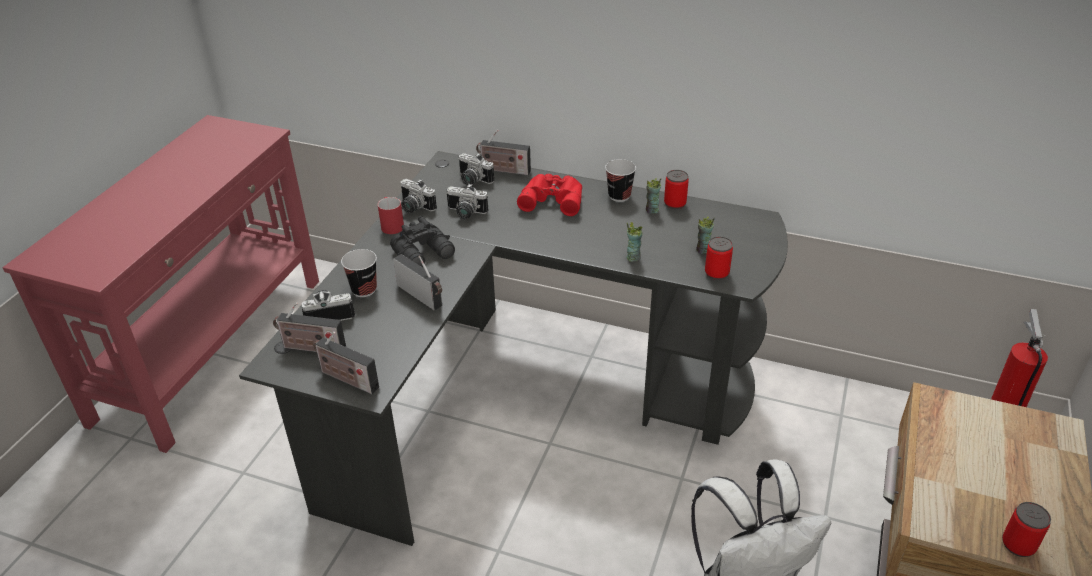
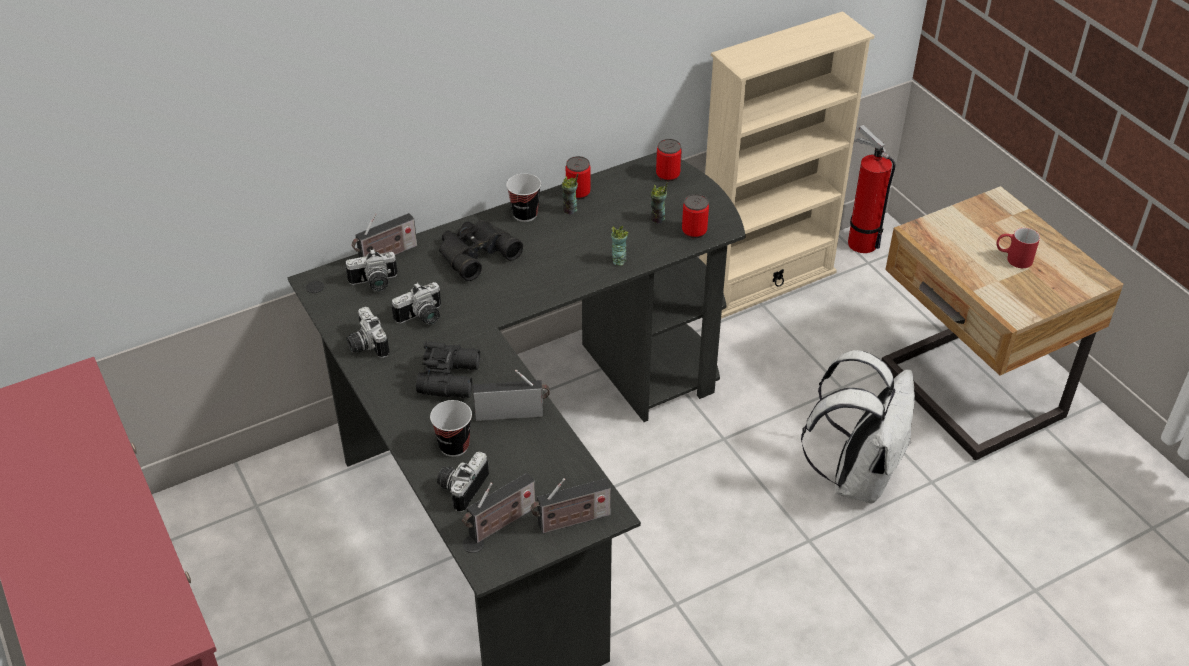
camera: 50 degrees left, 5 degrees up
red mug [378,197,404,234] -> red mug moved to [997,228,1040,268]
camera [400,179,437,213] -> camera turned 75 degrees clockwise [346,307,389,358]
red binoculars [517,174,582,216] -> black binoculars [439,220,523,281]
can [1002,502,1051,557] -> can moved to [656,139,682,181]
none -> beige bookcase [699,11,875,319]

